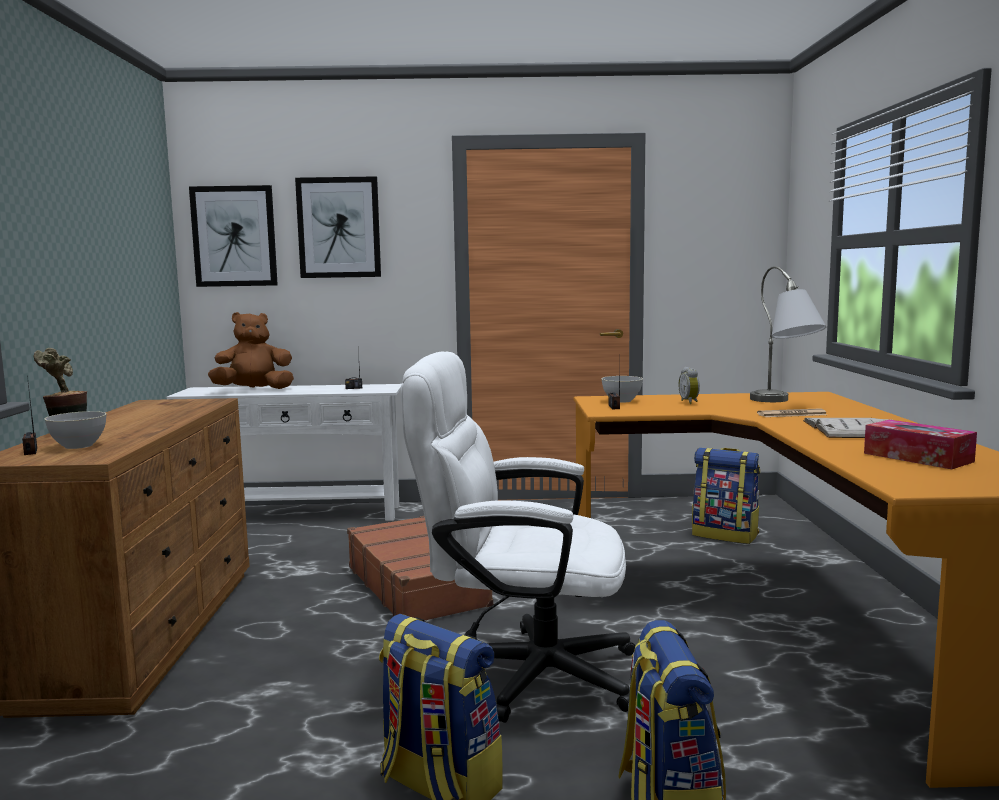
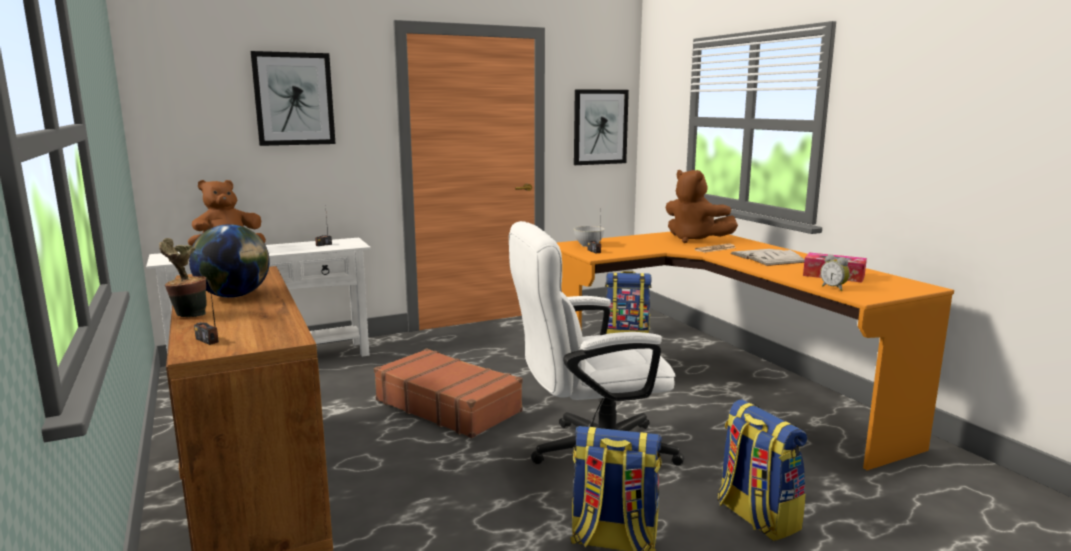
camera: 25 degrees left, 5 degrees up
grey bowl [45,411,106,449] -> none
picture [189,185,278,287] -> picture moved to [574,89,629,165]
alarm clock [679,367,700,404] -> alarm clock moved to [820,254,850,291]
grey table lamp [750,266,826,402] -> brown plush toy [666,170,738,243]
none -> globe [189,224,270,298]

